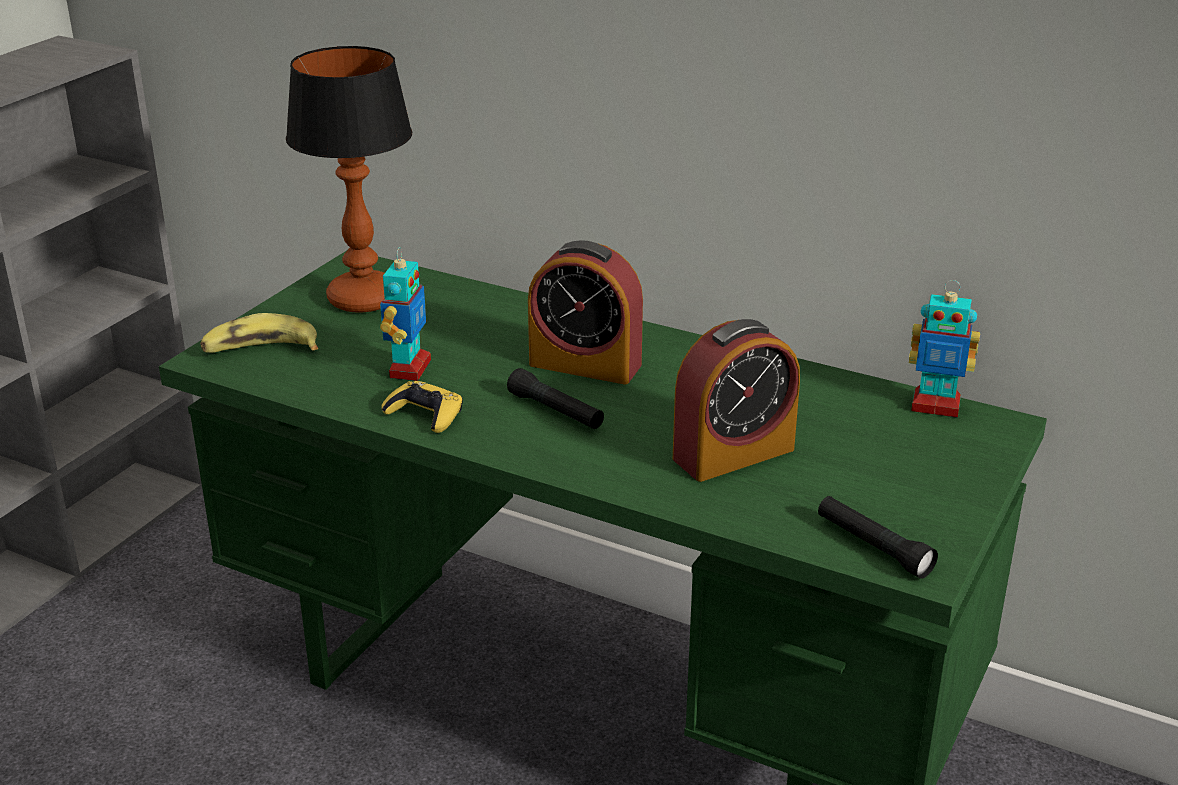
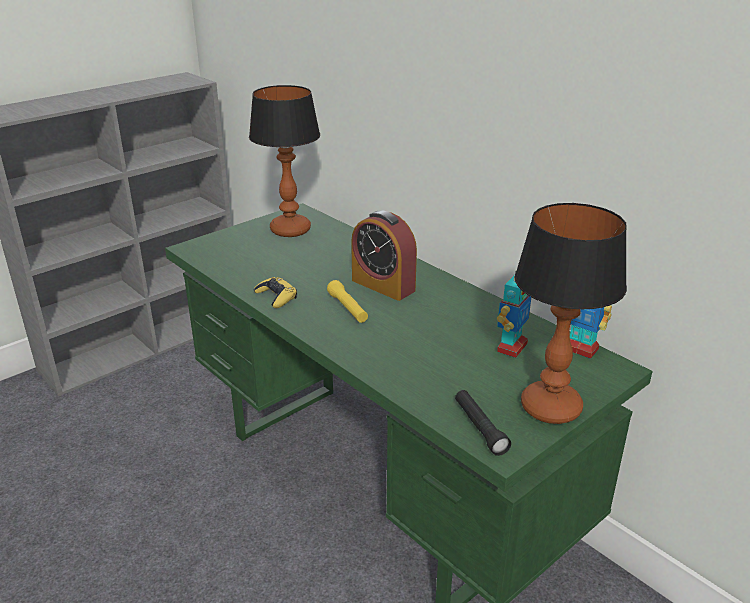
camera: 20 degrees right, 0 degrees up
banana [200,313,318,353] -> none
toy robot [380,247,431,381] -> toy robot moved to [497,275,531,358]
black flashlight [507,368,604,429] -> yellow flashlight [327,280,368,323]
alarm clock [673,319,800,482] -> none
none -> table lamp [514,203,627,424]

